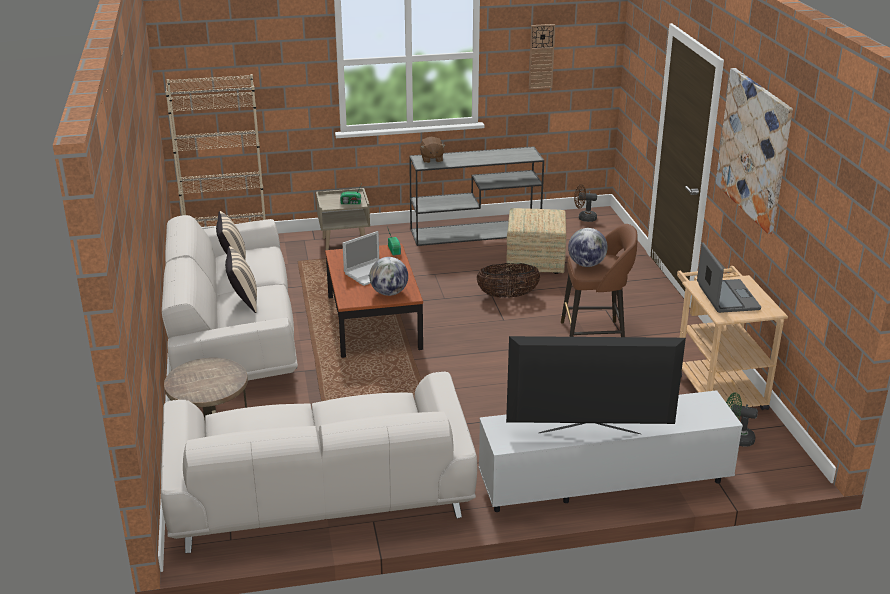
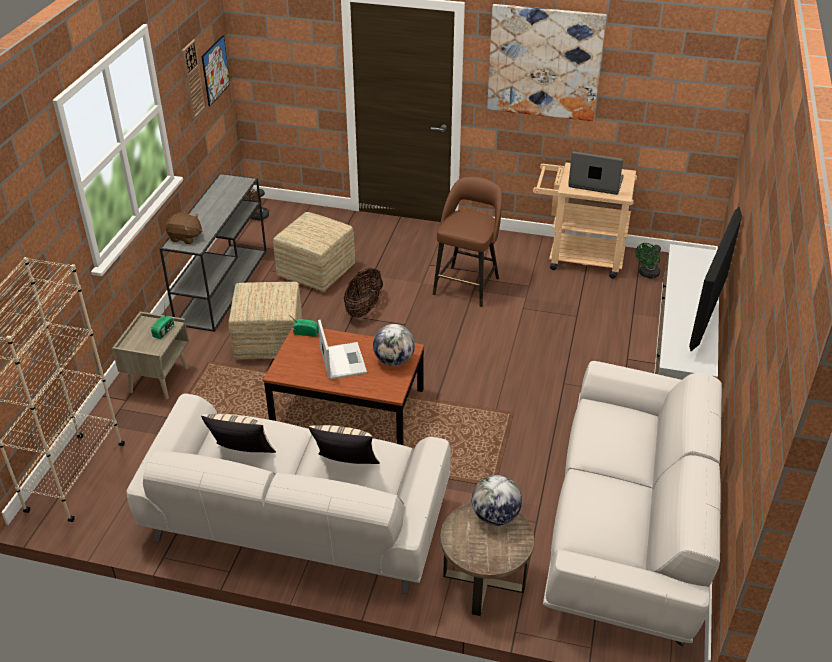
camera: 65 degrees left, 10 degrees up
globe [568,228,608,267] -> globe moved to [472,475,522,526]
none -> picture [201,35,230,107]
none -> ottoman [229,282,302,360]

